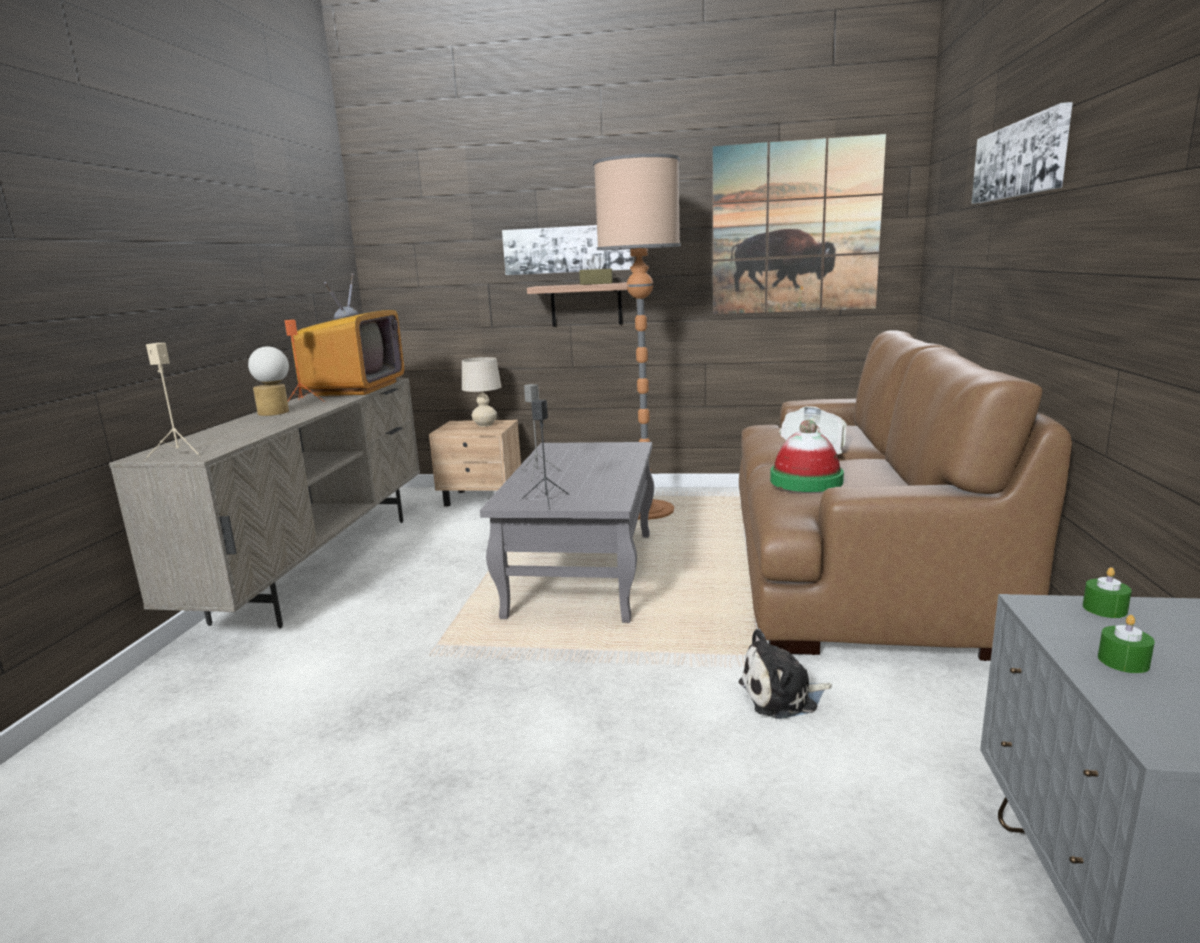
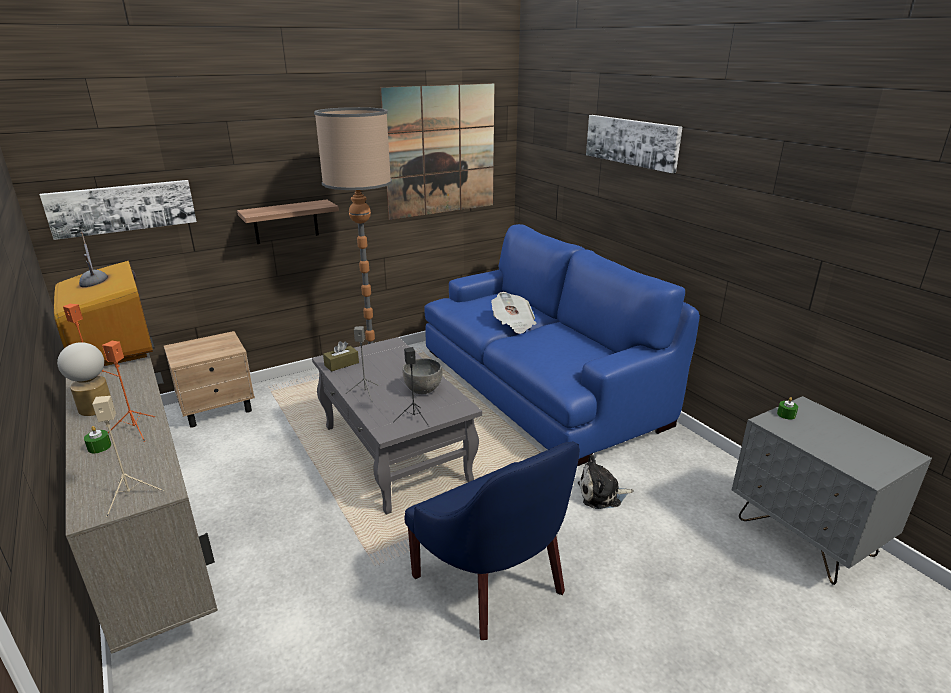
camera: 40 degrees left, 10 degrees up
beige table lamp [462,357,501,427] -> none
picture [502,225,634,275] -> picture moved to [40,180,197,240]
brown tissue box [579,255,613,285] -> brown tissue box moved to [323,341,359,372]
plush toy [738,629,832,719] -> plush toy turned 45 degrees clockwise [578,454,634,509]
brown sofa [739,330,1072,661] -> blue sofa [424,224,700,466]
hat [770,420,844,492] -> none
green candle [1098,615,1155,673] -> green candle moved to [84,426,111,453]
none -> orange speaker [102,341,155,442]
none -> grey bowl [403,358,443,394]
none -> blue armchair [405,441,580,640]

